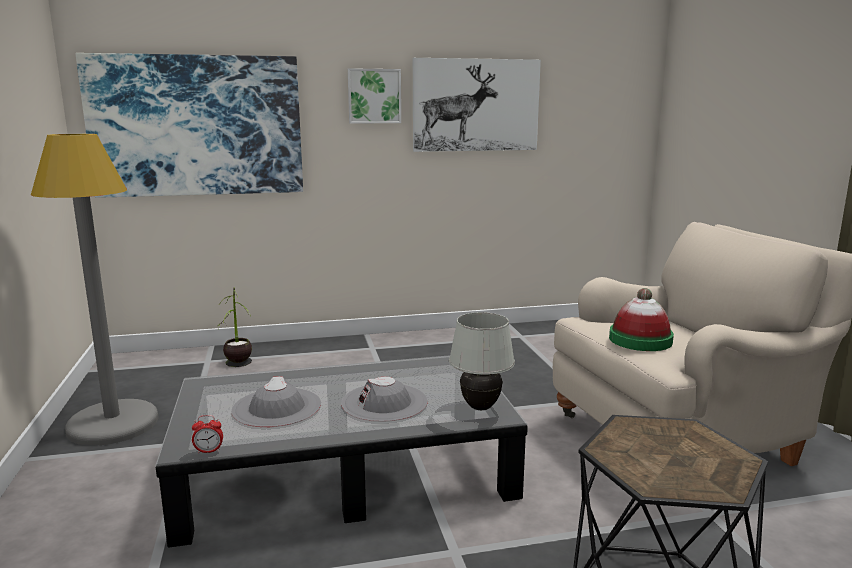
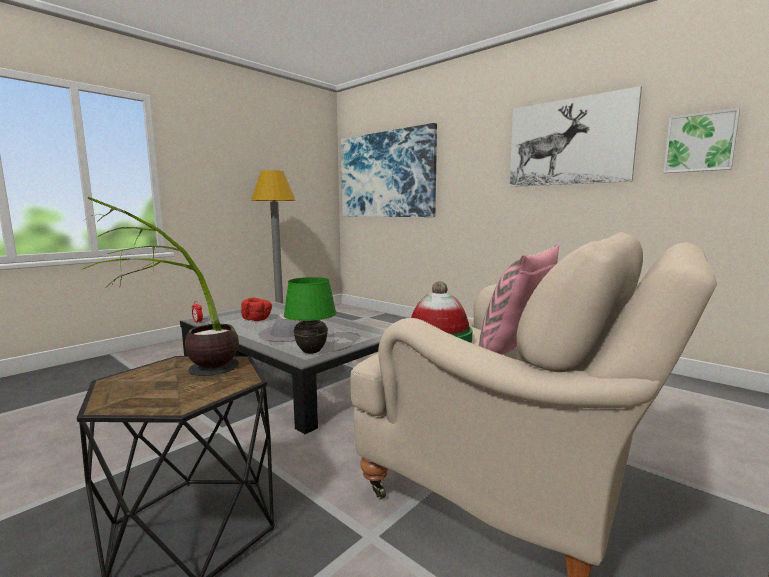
camera: 55 degrees right, 5 degrees down
potted plant [215,287,252,367] -> potted plant moved to [81,197,239,376]
grey hat [231,376,321,427] -> red bowl [241,297,272,321]
picture [348,68,401,124] -> picture moved to [663,108,740,173]
white table lamp [449,312,515,410] -> green table lamp [284,277,336,354]
none -> pink pillow [479,244,559,355]

